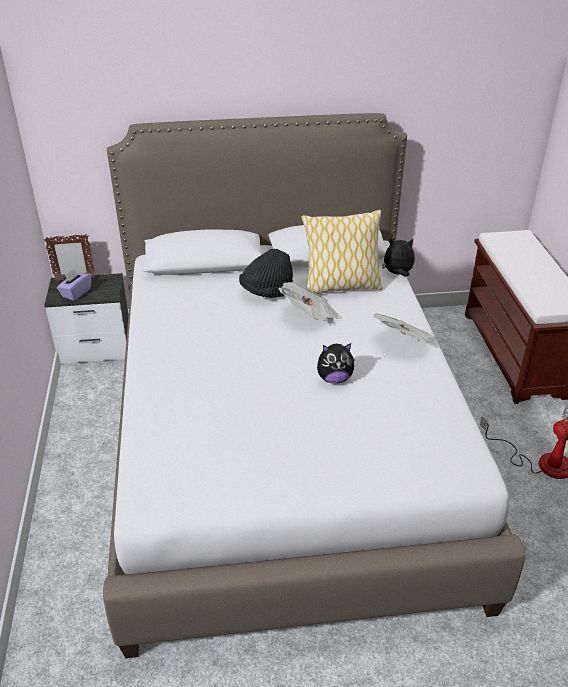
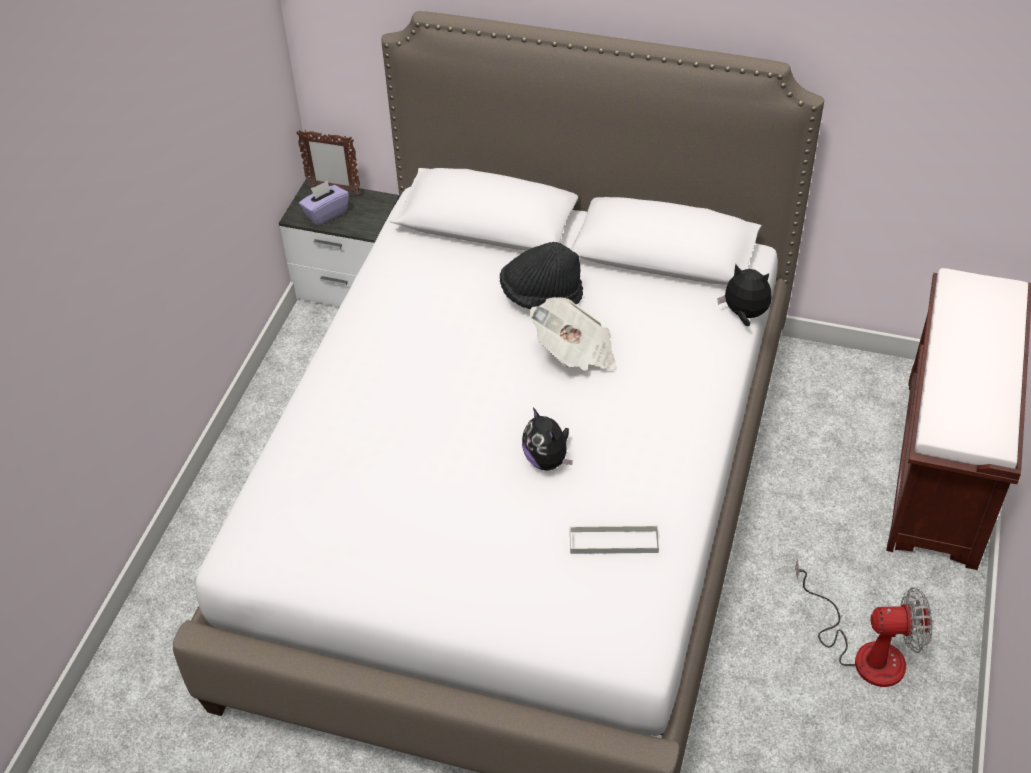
camera: 25 degrees right, 10 degrees up
pillow [302,210,382,294] -> none
plush toy [317,343,355,384] -> plush toy turned 45 degrees clockwise [522,408,573,471]
newspaper [373,313,435,343] -> none
none -> grey tray [570,525,659,554]

